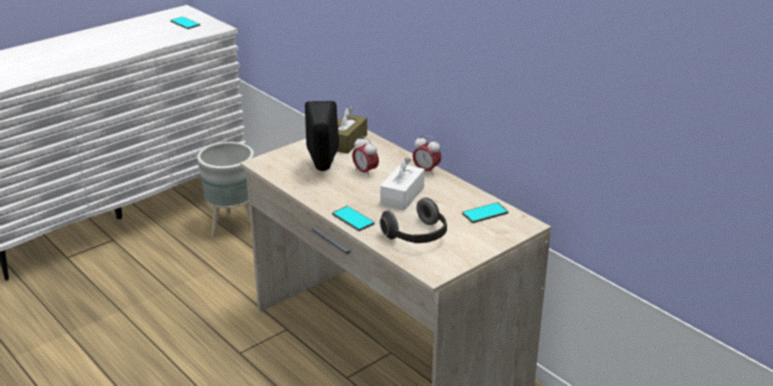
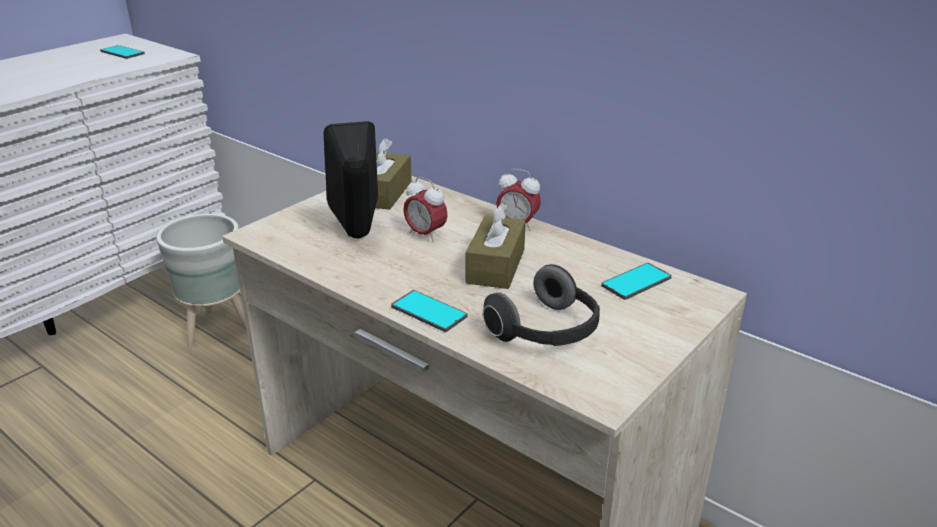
camera: 10 degrees left, 0 degrees up
white tissue box [380,157,425,210] -> brown tissue box [466,203,526,289]

